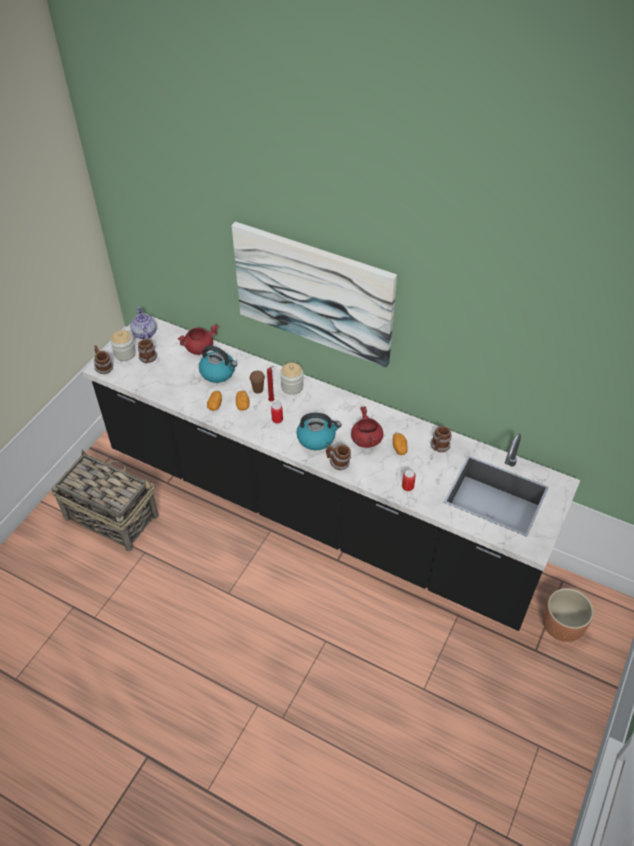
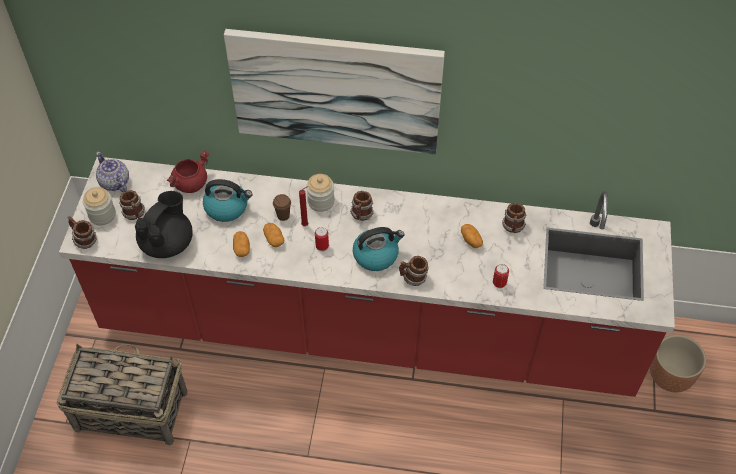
camera: 20 degrees left, 5 degrees up
black counter [82,316,580,631] -> red counter [59,157,675,397]
red cooking pot [351,406,383,448] -> none
none -> black teapot [135,191,193,258]
none -> mug [350,191,373,221]

